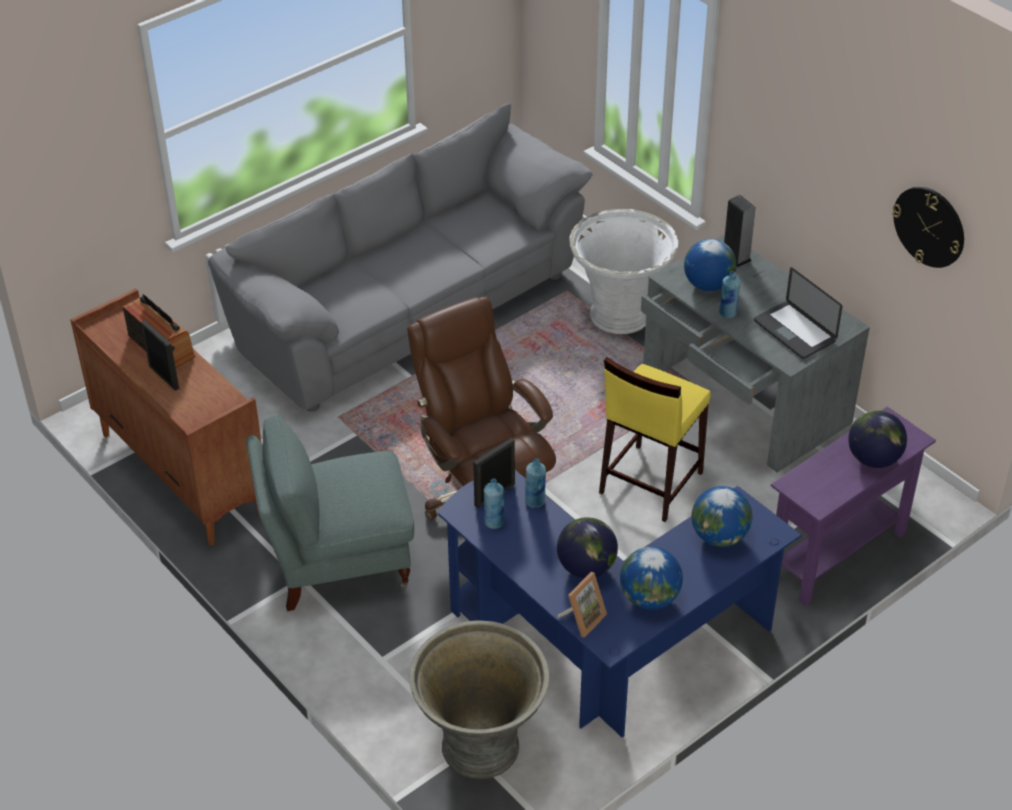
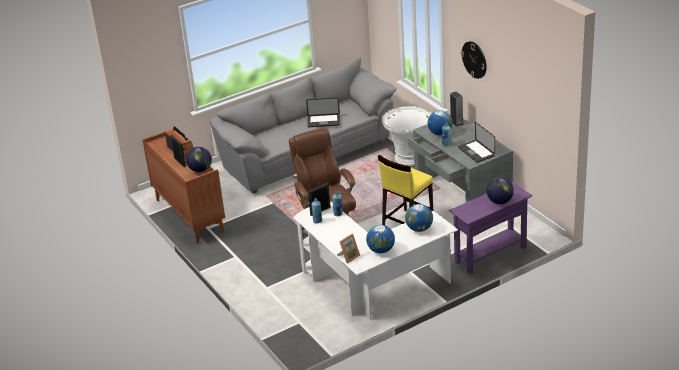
camera: 10 degrees right, 10 degrees down
grey armchair [246,414,414,611] -> none
grey planter [409,621,549,779] -> none
blue desk [438,470,801,738] -> white desk [293,202,458,321]
globe [557,517,618,578] -> globe moved to [186,147,212,172]
wall clock [892,187,964,268] -> wall clock moved to [461,41,487,79]
none -> laptop [306,98,340,127]

